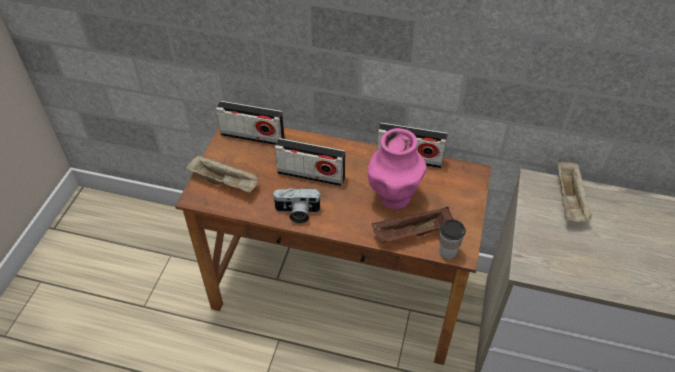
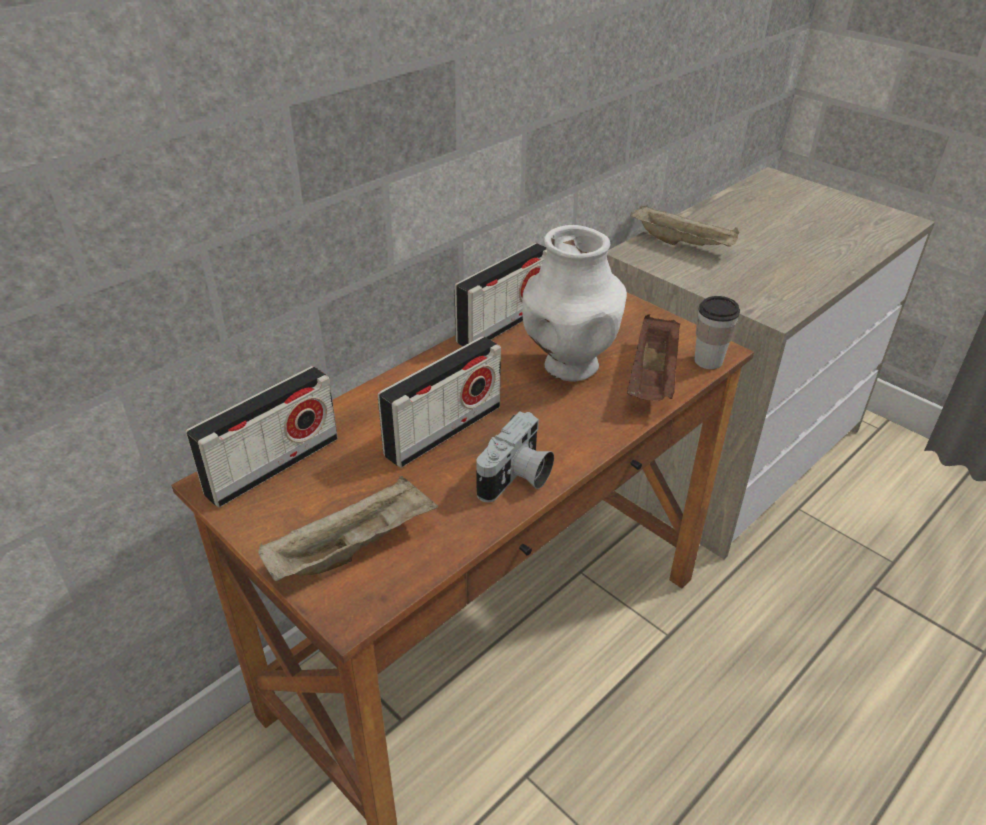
camera: 60 degrees left, 10 degrees down
pink vase [368,128,427,210] -> white vase [522,225,627,382]

